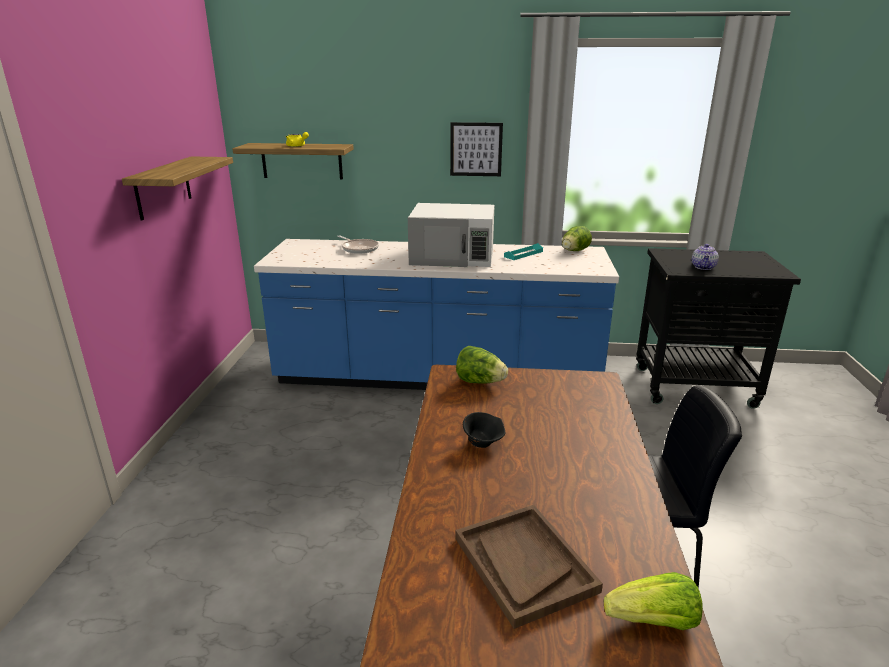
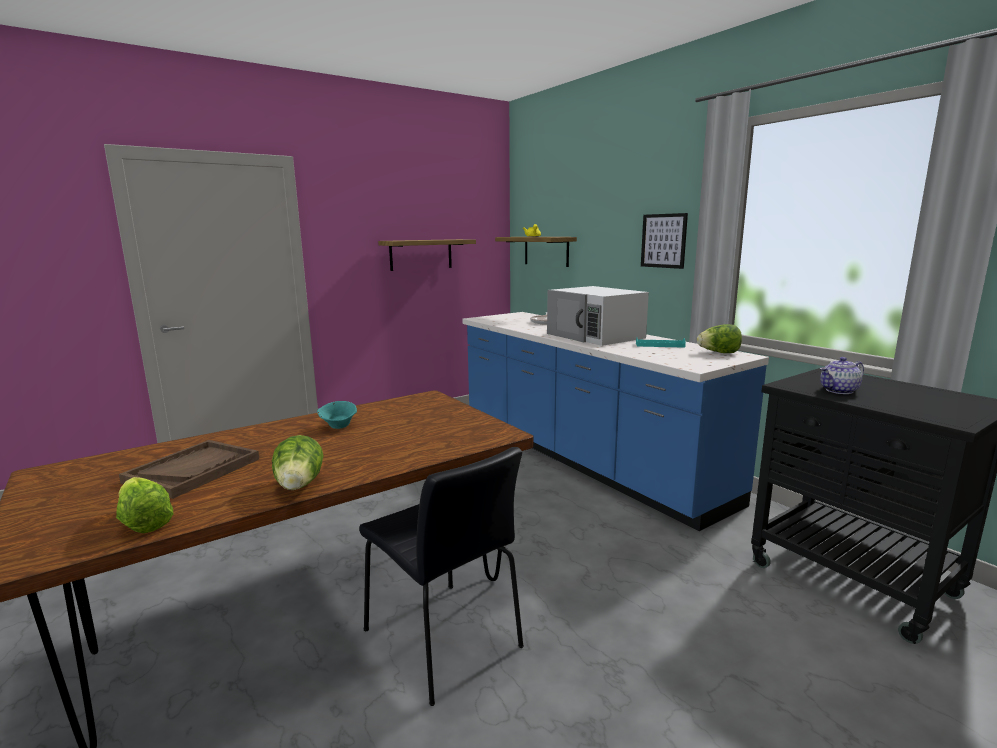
camera: 50 degrees right, 10 degrees down
lettuce [456,346,508,384] -> lettuce moved to [272,435,323,490]
black bowl [463,412,506,448] -> turquoise bowl [317,401,357,429]

